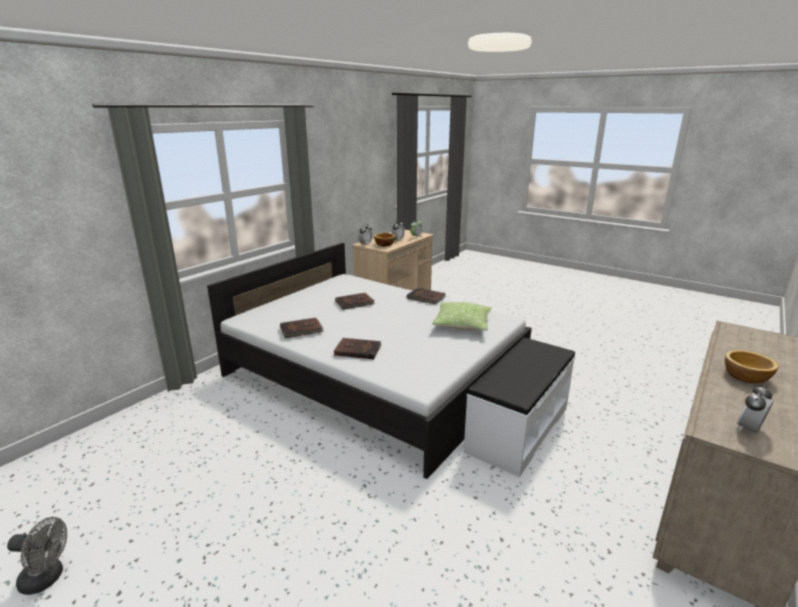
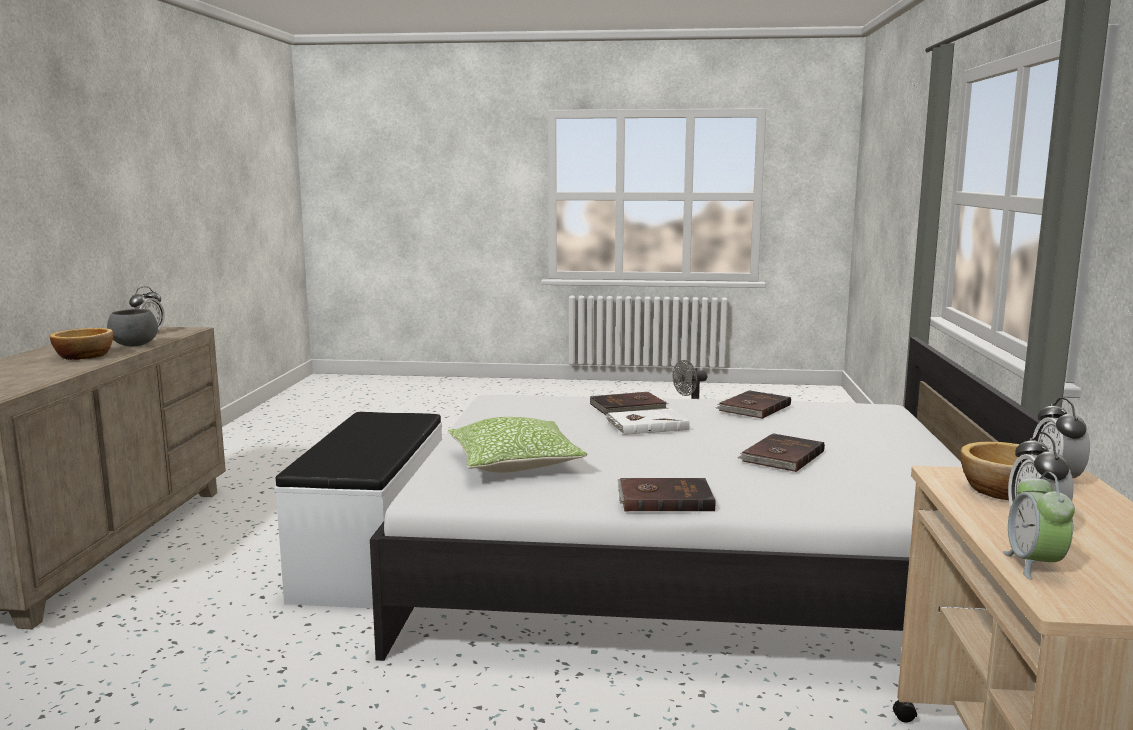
camera: 150 degrees right, 10 degrees down
none -> grey bowl [107,309,158,346]
none -> white book [606,409,689,435]

